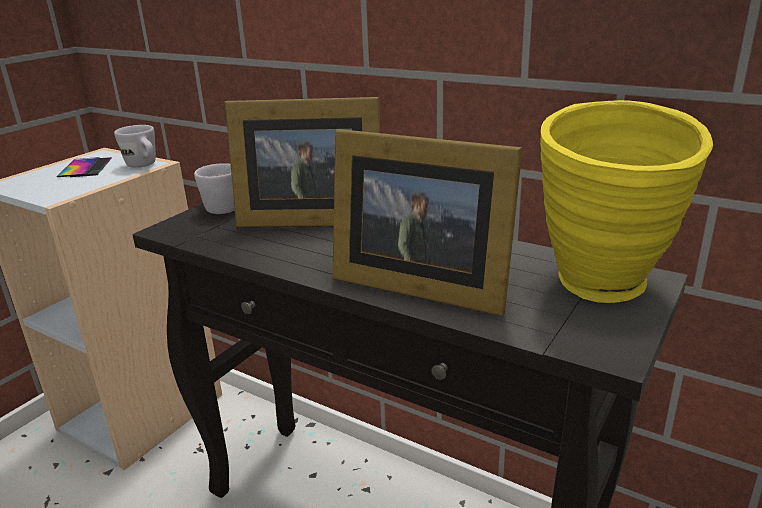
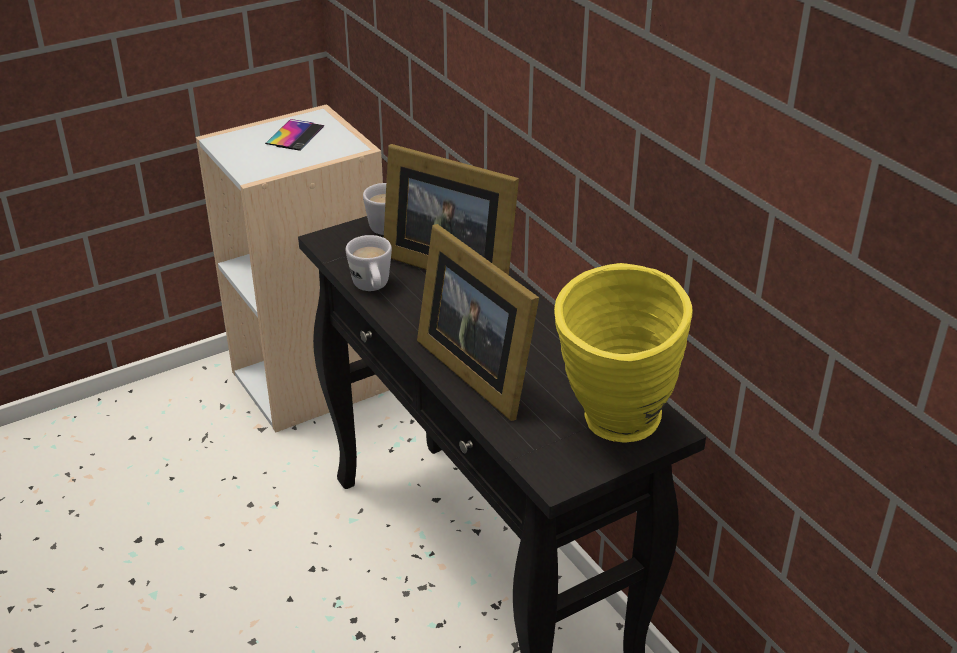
camera: 25 degrees right, 10 degrees up
white mug [114,125,156,168] -> white mug moved to [346,235,392,291]

